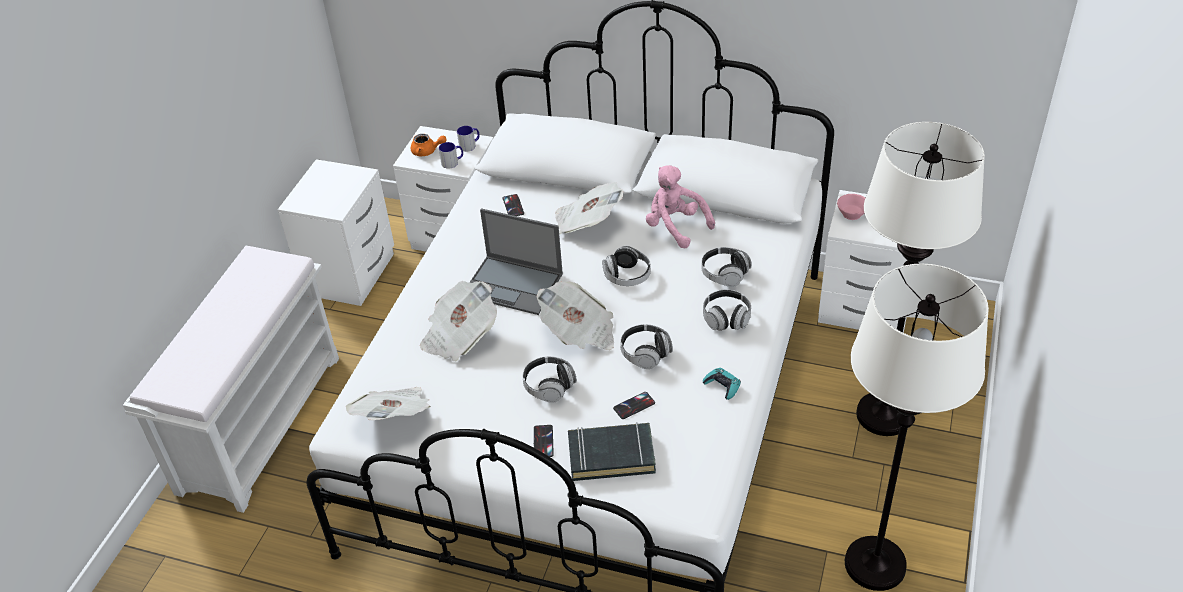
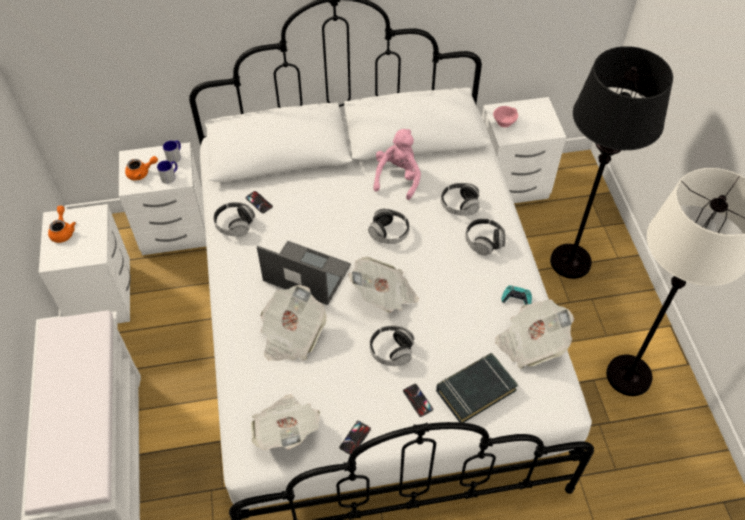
camera: 30 degrees left, 10 degrees up
laptop [469,208,563,315] -> laptop turned 150 degrees counterclockwise [257,241,351,305]
newspaper [555,182,623,234] -> newspaper moved to [495,299,574,369]
phone [613,392,655,419] -> phone moved to [339,421,371,455]
headphones [620,324,673,369] -> headphones moved to [213,202,255,237]
pink plush toy [646,165,715,248] -> pink plush toy turned 90 degrees clockwise [373,129,421,200]
white floor lamp [856,122,985,436] -> black floor lamp [550,46,673,279]
none -> orange teapot [48,206,76,243]

